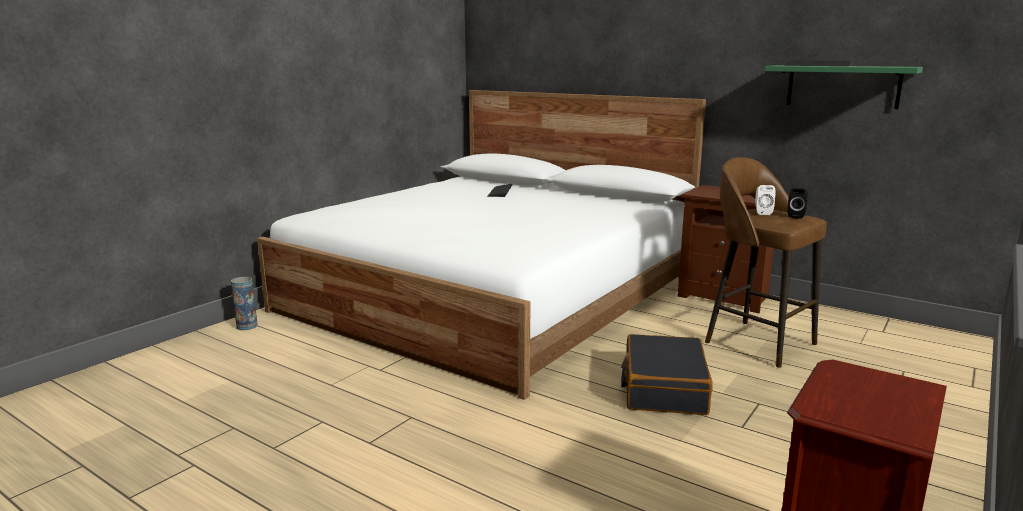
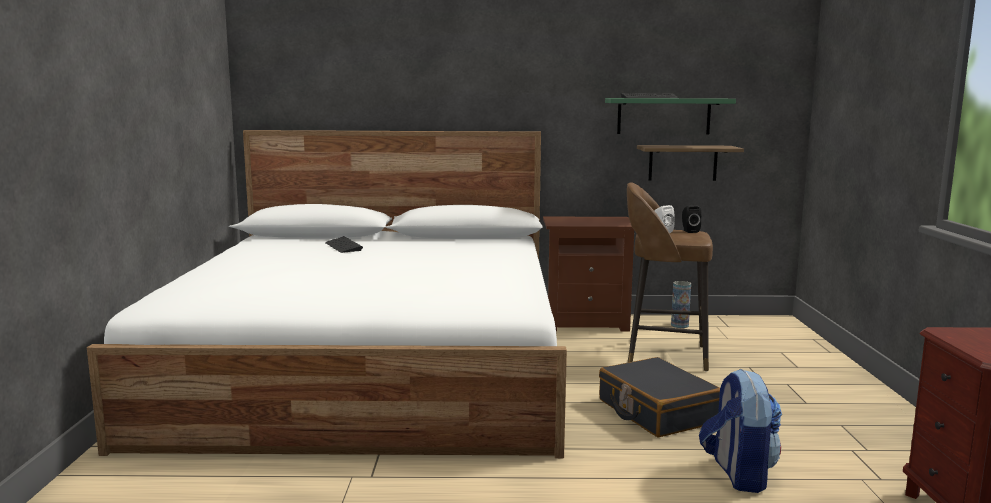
camera: 35 degrees left, 5 degrees down
vase [231,277,258,330] -> vase moved to [671,281,691,328]
none -> shelf [637,145,744,181]
none -> backpack [699,369,782,493]

